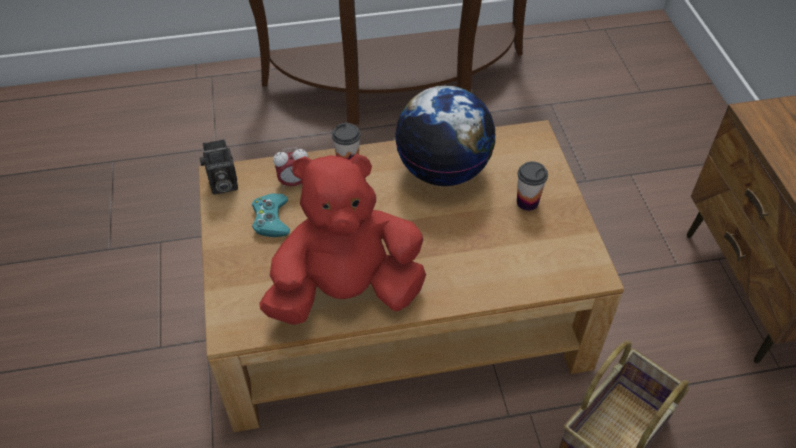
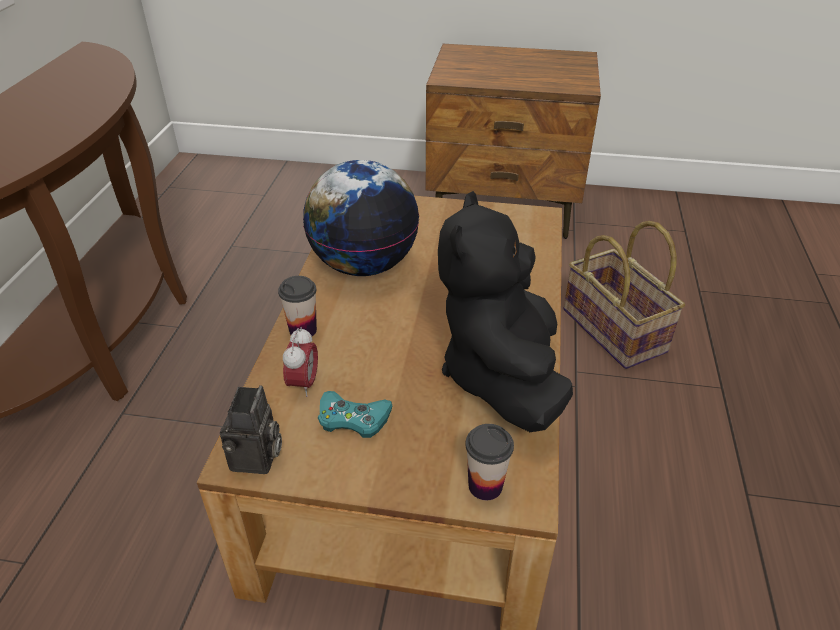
camera: 70 degrees left, 10 degrees down
red plush toy [259,154,426,325] -> black plush toy [438,191,573,432]
cup [517,161,548,211] -> cup moved to [465,424,514,500]

